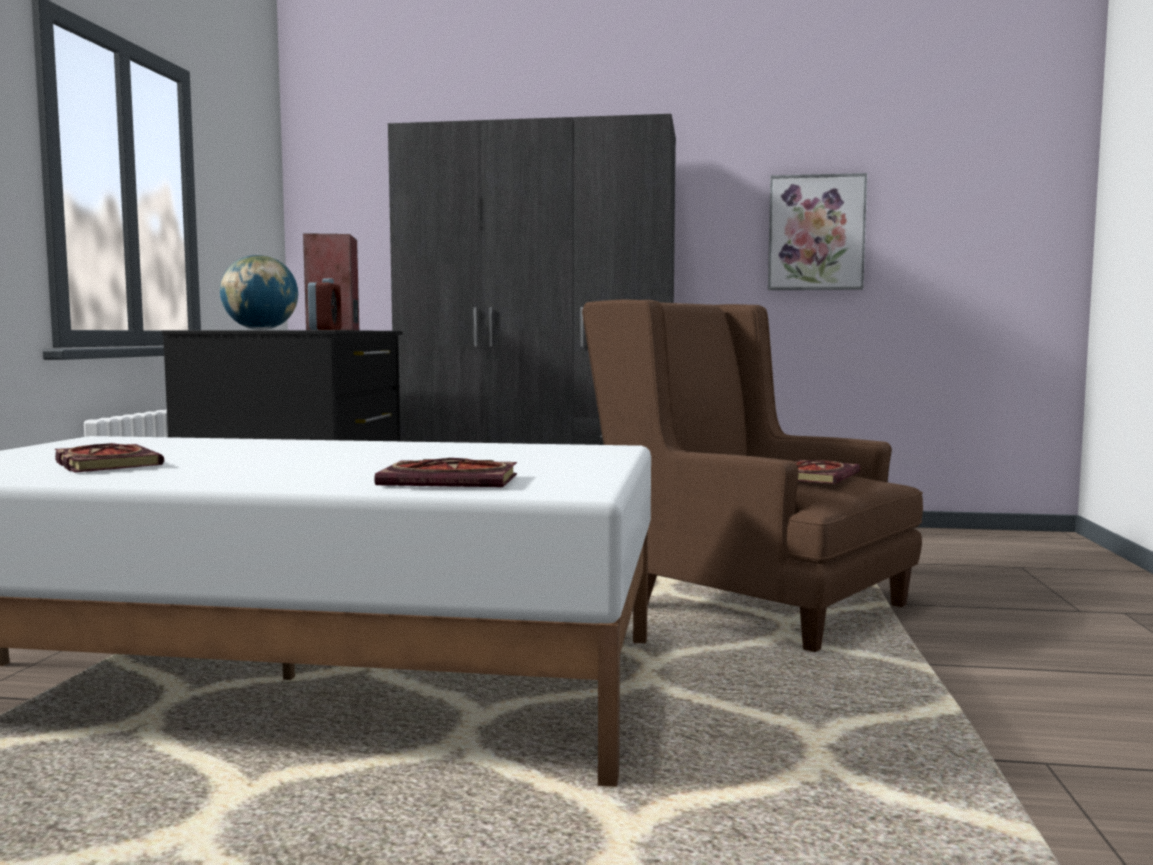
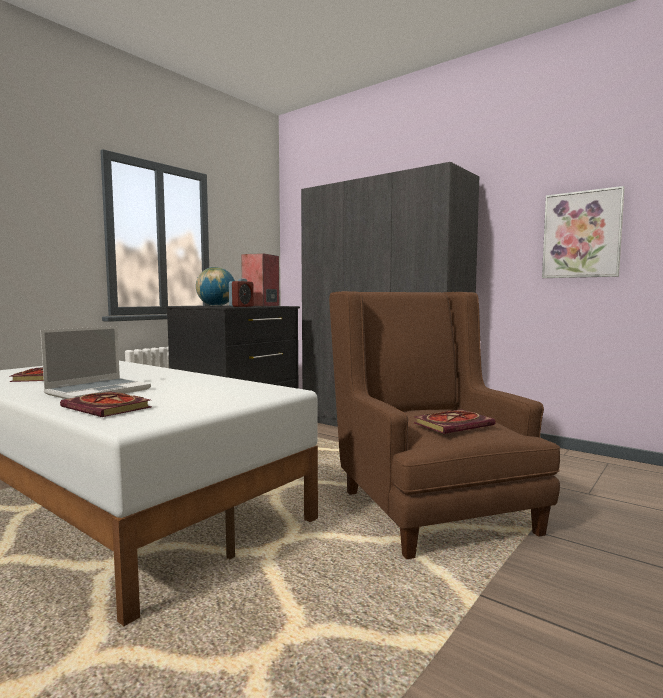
camera: 30 degrees right, 0 degrees up
none -> laptop [40,326,151,399]

